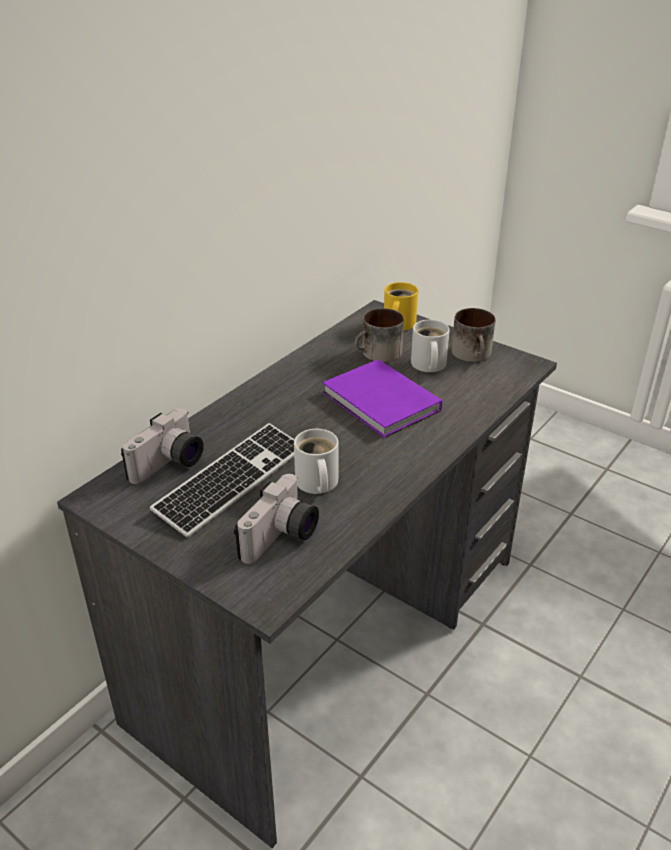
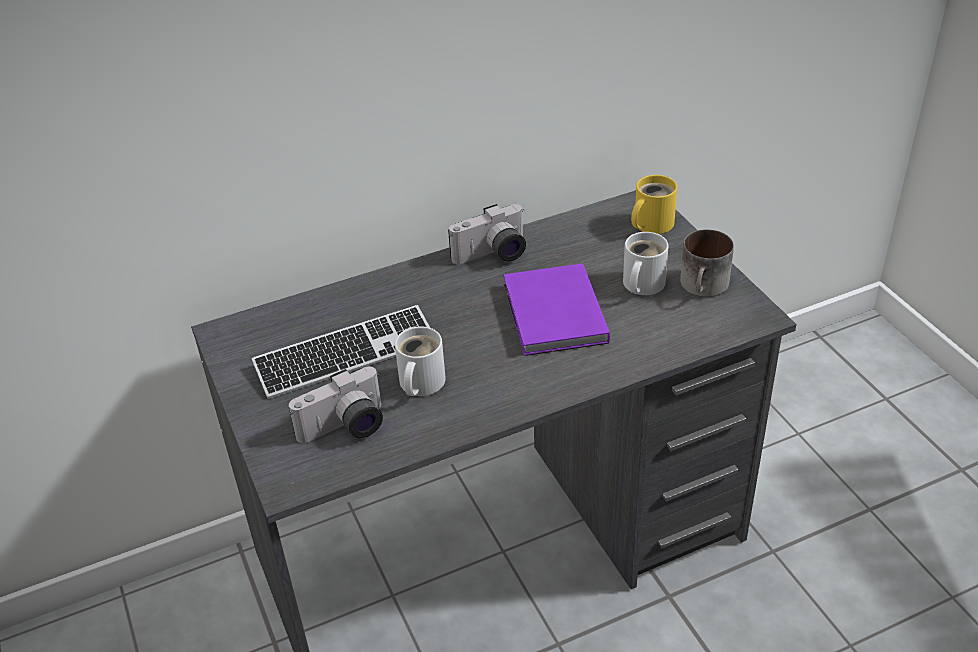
camera: 30 degrees right, 5 degrees up
camera [121,408,204,484] -> camera moved to [448,204,526,264]
mug [354,308,404,362] -> none

